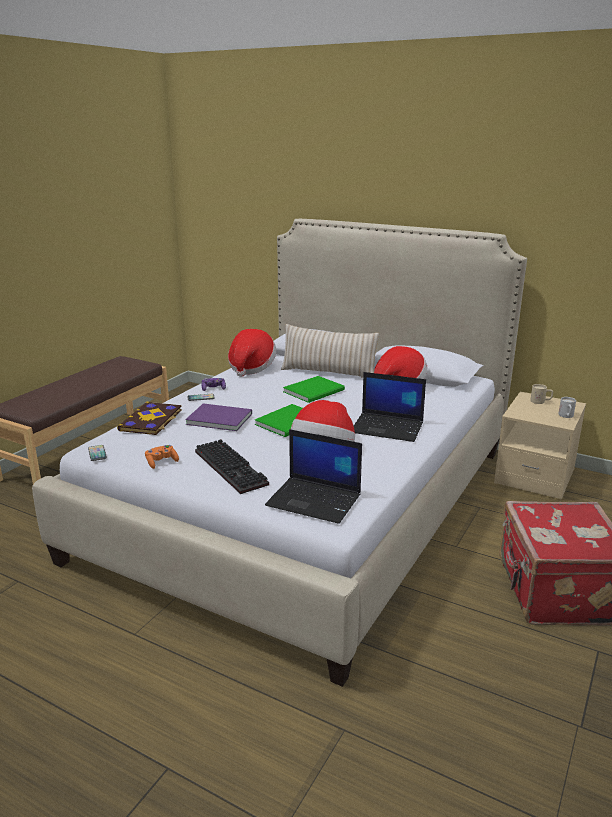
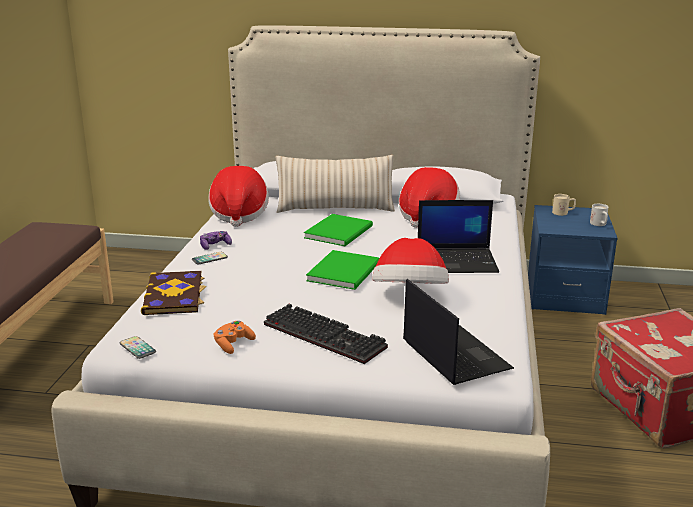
camera: 20 degrees left, 0 degrees up
purple book [185,403,252,431] -> none
laptop [265,429,362,524] -> laptop turned 120 degrees counterclockwise [403,279,514,385]
beige nightstand [494,392,586,500] -> blue nightstand [528,205,617,315]

